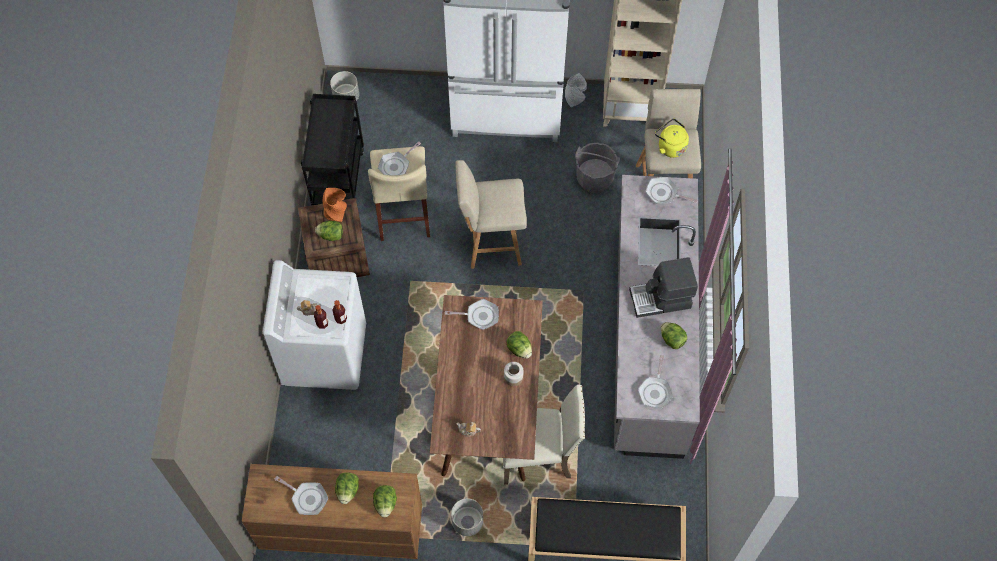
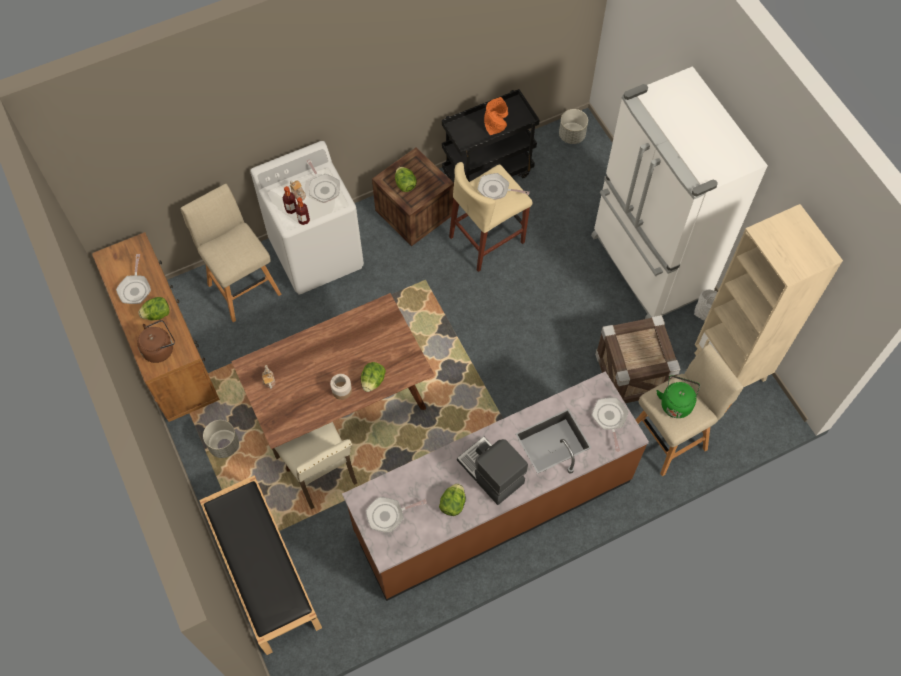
camera: 60 degrees right, 0 degrees up
orange vase [323,188,347,222] -> orange vase moved to [484,97,508,135]
lettuce [373,485,397,517] -> brown kettle [137,320,175,363]
frying pan [445,299,499,330] -> frying pan moved to [307,160,340,203]
beige stool [456,160,527,269] -> beige stool moved to [180,184,282,322]
grey bucket [575,143,620,193] -> crate [595,315,681,403]
grey counter [614,175,700,459] -> brown counter [342,371,649,601]
yellow kettle [655,118,689,158] -> green kettle [657,375,700,418]

